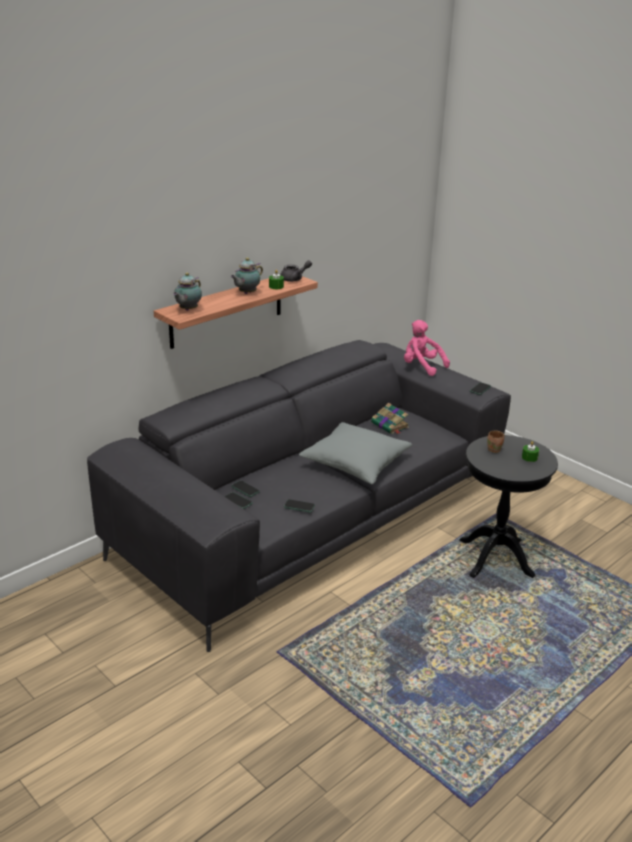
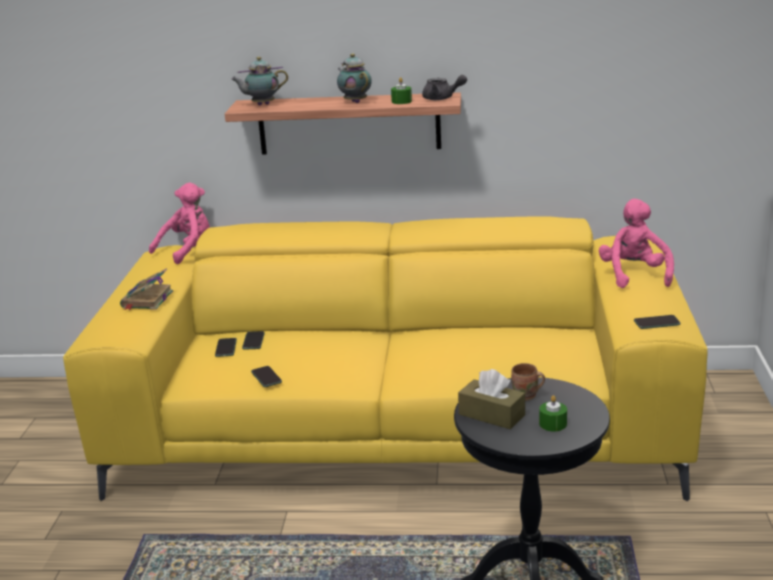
camera: 50 degrees right, 5 degrees down
grey sofa [87,340,511,652] -> yellow sofa [63,216,707,501]
teapot [230,258,263,294] -> teapot turned 60 degrees clockwise [337,53,372,103]
grey pillow [299,422,412,484] -> none
book [371,403,409,434] -> book moved to [120,268,173,310]
none -> pink plush toy [149,182,210,264]
none -> brown tissue box [458,369,525,429]

